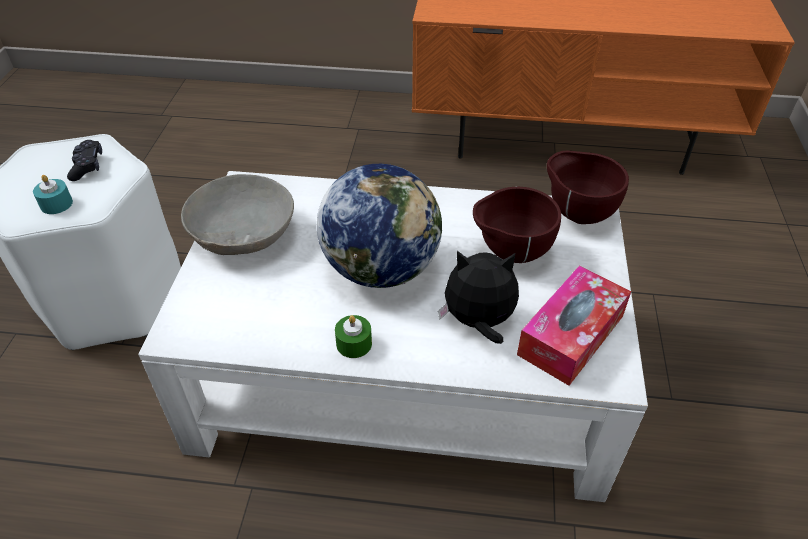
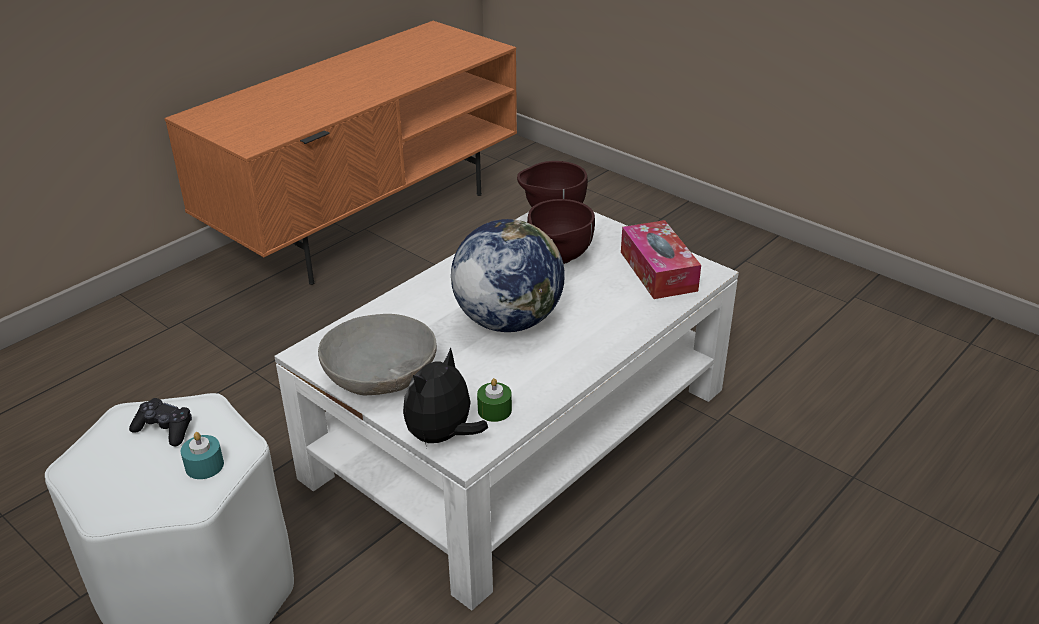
camera: 55 degrees left, 10 degrees down
green candle [335,315,372,358] -> green candle moved to [477,378,512,422]
plush toy [438,251,519,344] -> plush toy moved to [403,347,488,444]

